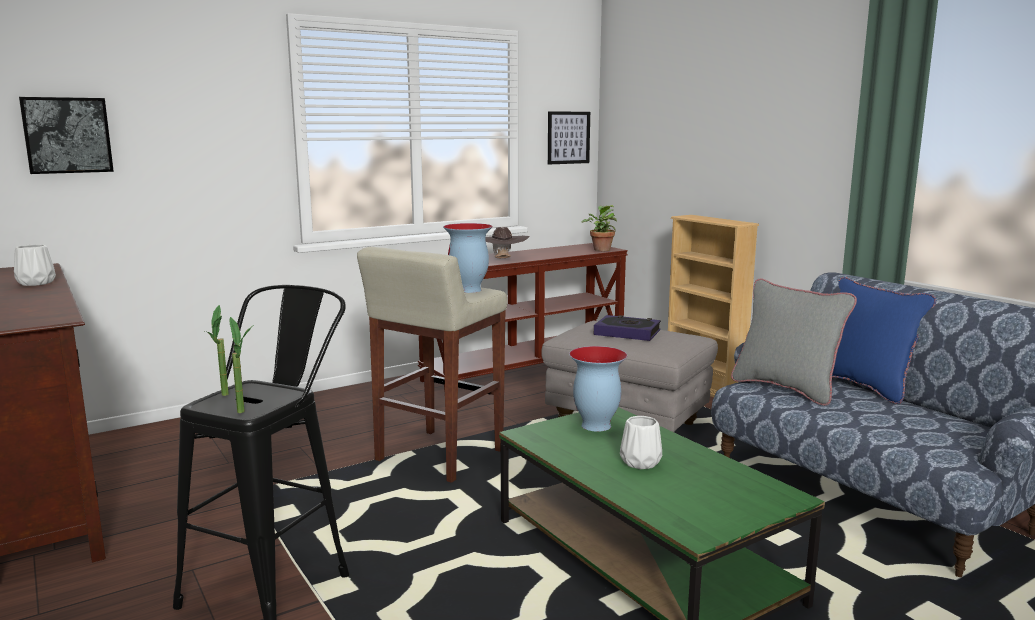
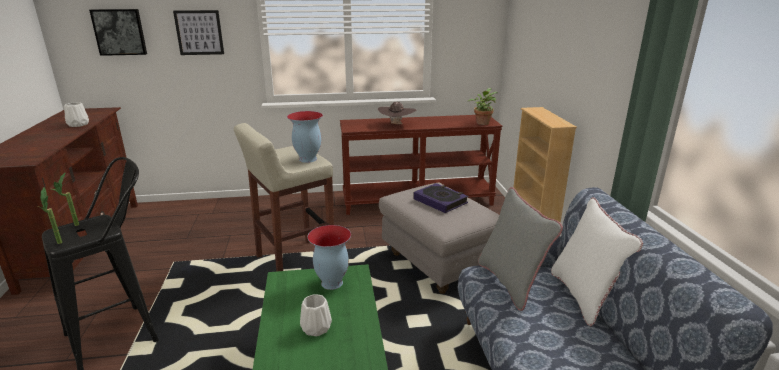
camera: 25 degrees right, 10 degrees up
picture [548,111,590,164] -> picture moved to [173,10,224,55]
blue pillow [832,277,936,404] -> white pillow [551,197,643,326]

